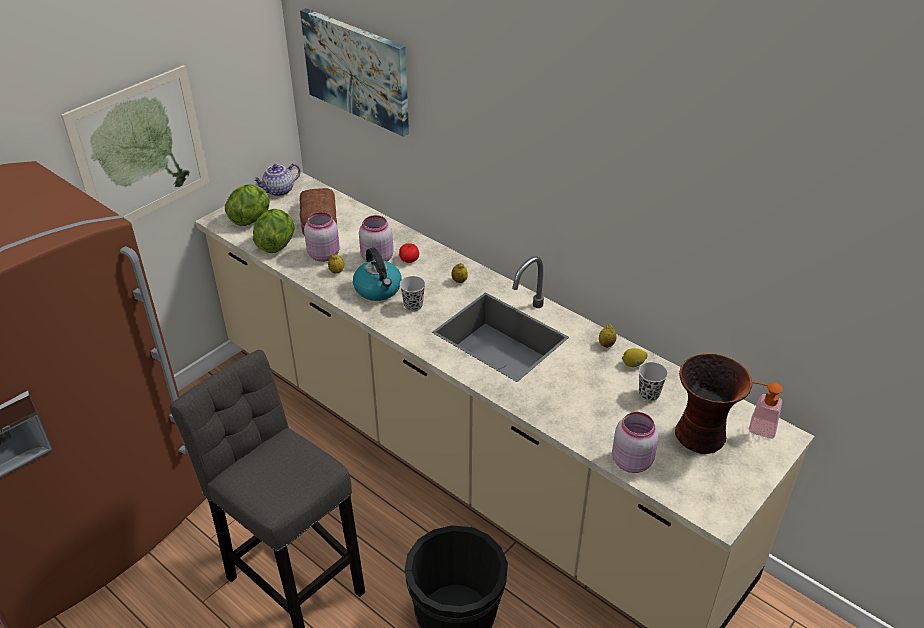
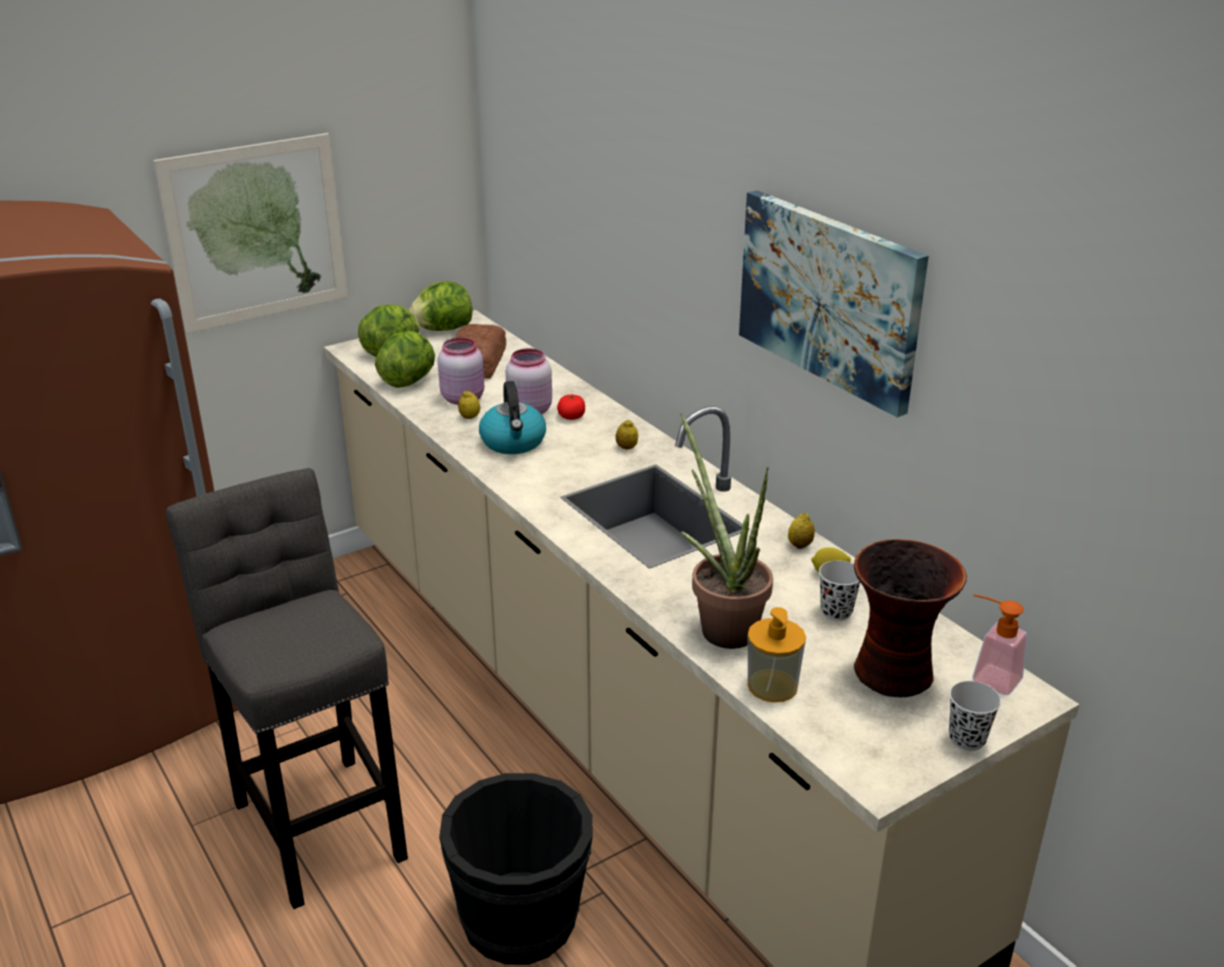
camera: 15 degrees right, 10 degrees down
teapot [253,163,301,196] -> lettuce [409,281,472,331]
picture [300,8,409,137] -> picture moved to [739,190,929,417]
black cup [400,276,425,312] -> black cup moved to [949,681,1001,751]
pink jar [612,412,659,473] -> soap dispenser [748,607,806,702]
none -> potted plant [680,413,773,649]

